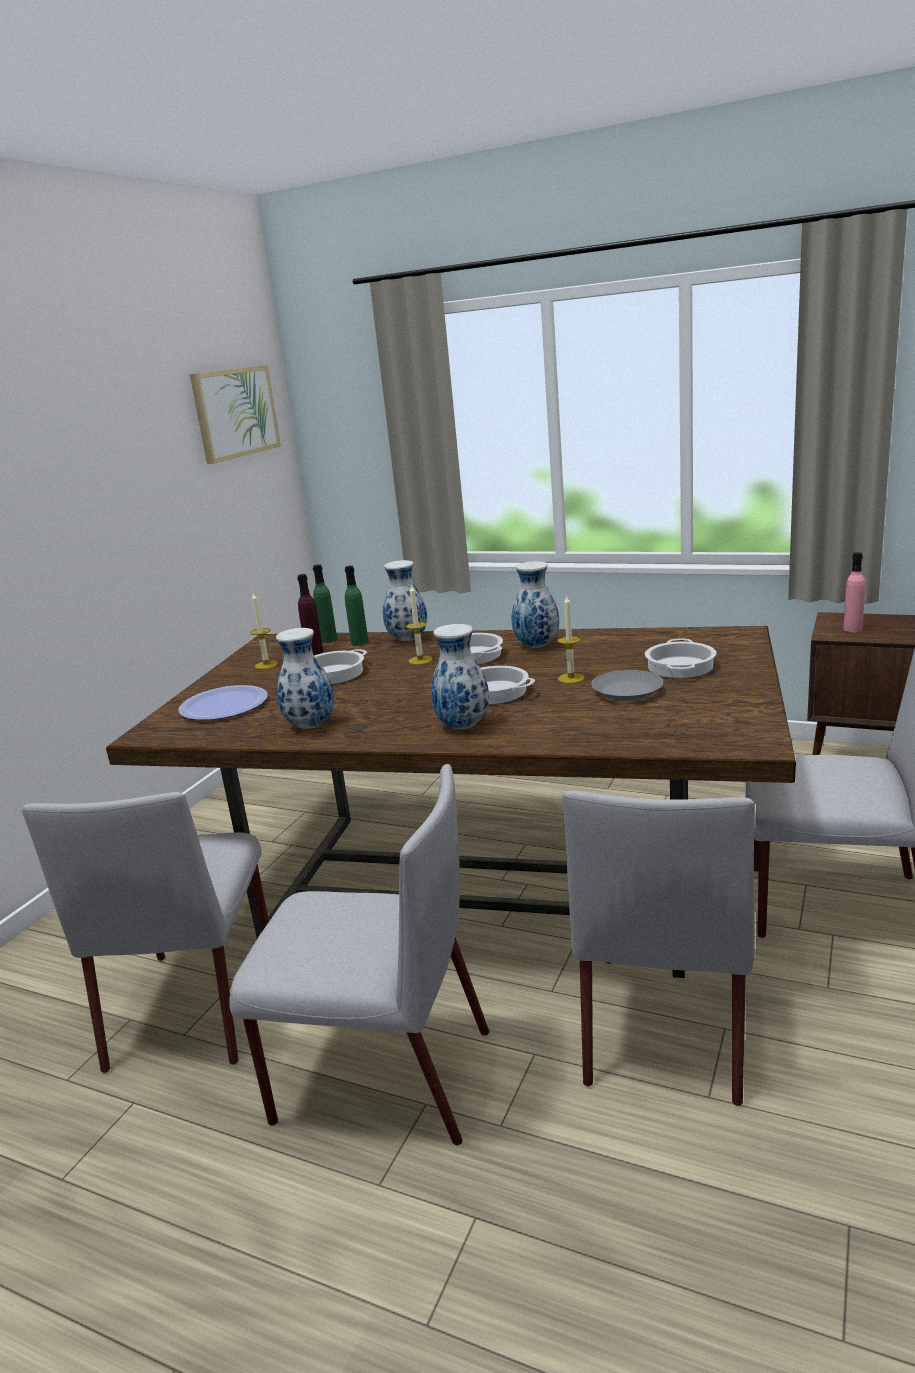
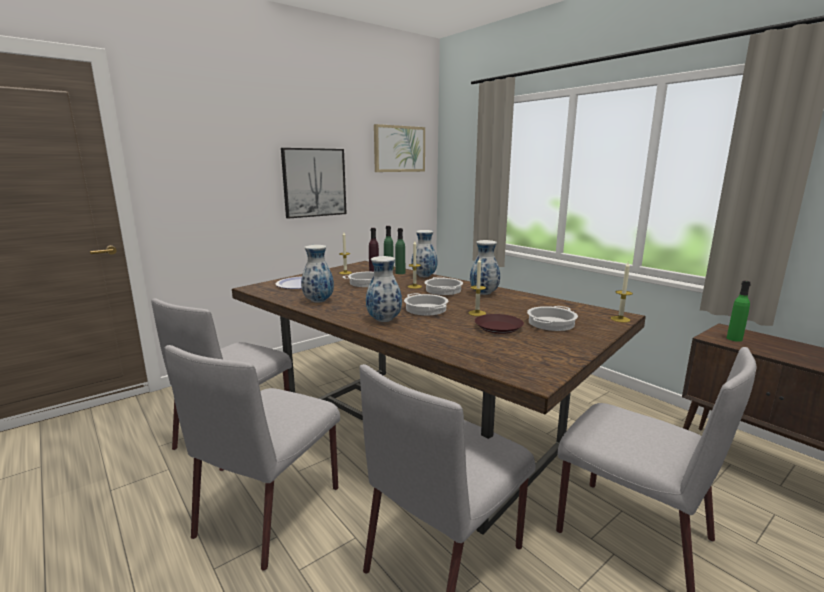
camera: 25 degrees right, 5 degrees down
grey chair [229,764,489,1145] -> grey chair turned 75 degrees clockwise [165,345,340,571]
grey plate [592,670,663,701] -> brown plate [475,314,524,334]
pink bottle [843,552,865,632] -> green bottle [727,281,751,342]
none -> picture [281,148,347,219]
none -> candle [611,262,633,323]

